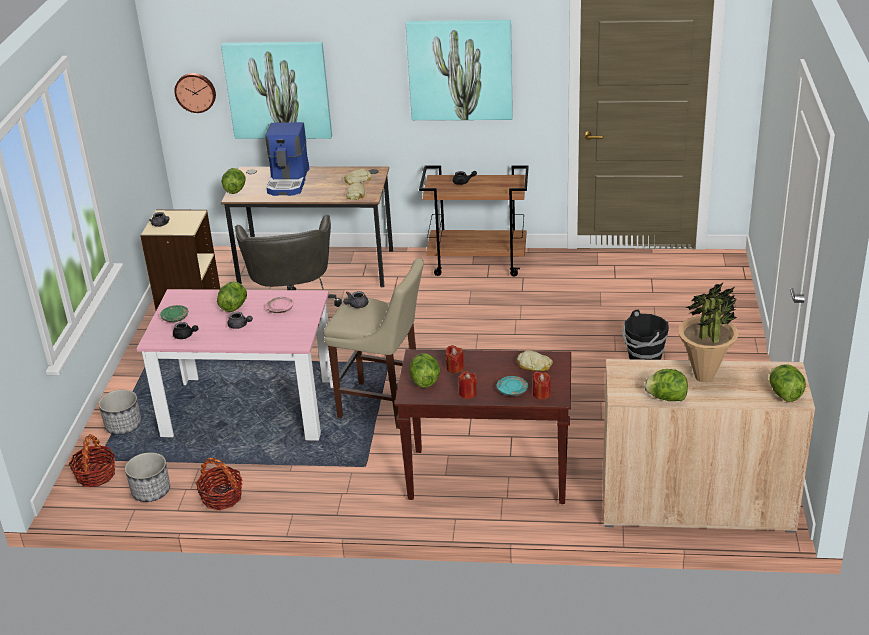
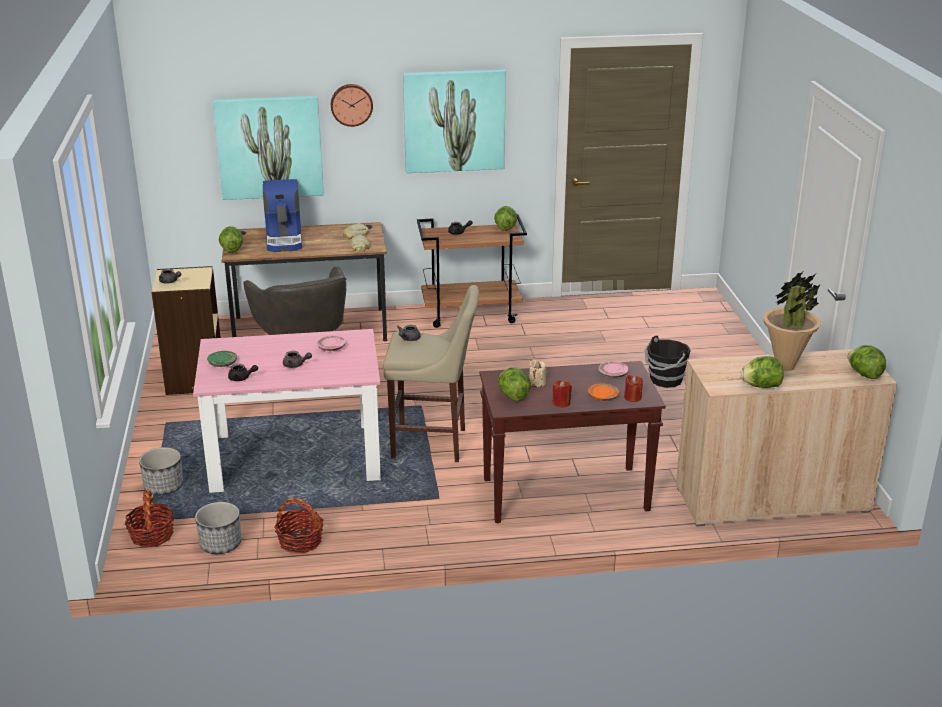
camera: 15 degrees left, 5 degrees down
wall clock [174,73,216,113] -> wall clock moved to [331,84,373,127]
lettuce [217,281,247,312] -> lettuce moved to [494,206,517,231]
red candle [445,345,464,373] -> beige candle [529,360,547,387]
turquoise plate [497,376,528,396] -> orange plate [588,384,619,401]
bread [517,350,553,371] -> pink plate [598,361,629,378]

